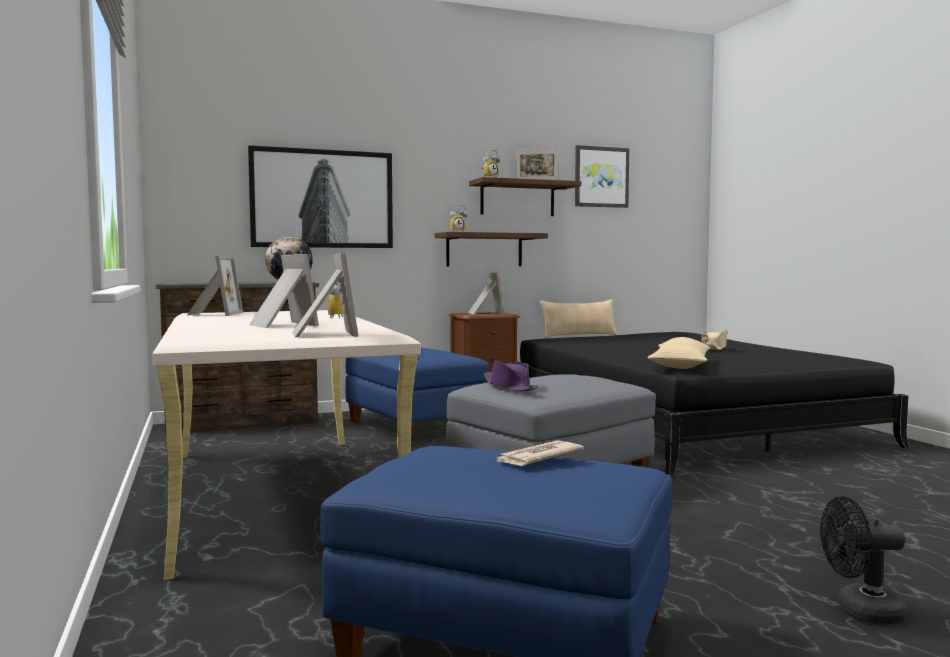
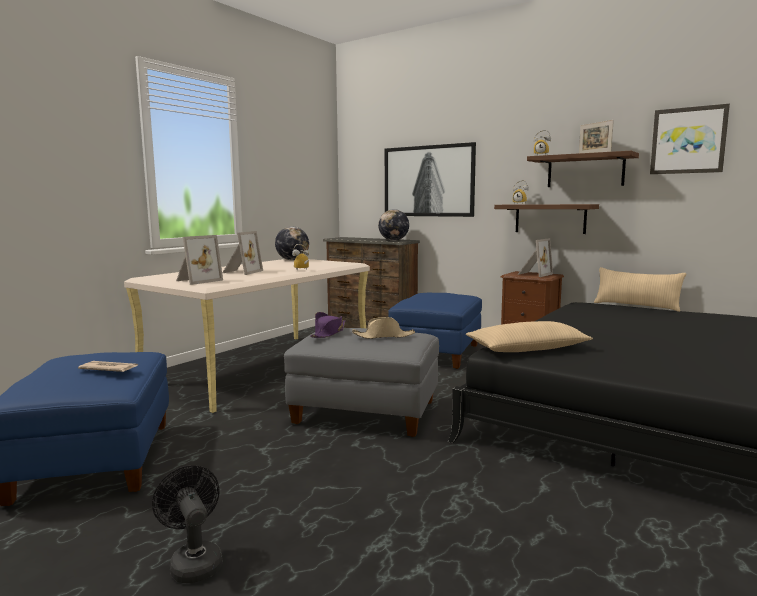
camera: 55 degrees right, 5 degrees up
picture frame [187,256,243,316] -> globe [275,226,309,261]
beige hat [701,329,727,350] -> beige hat moved to [352,317,415,339]

